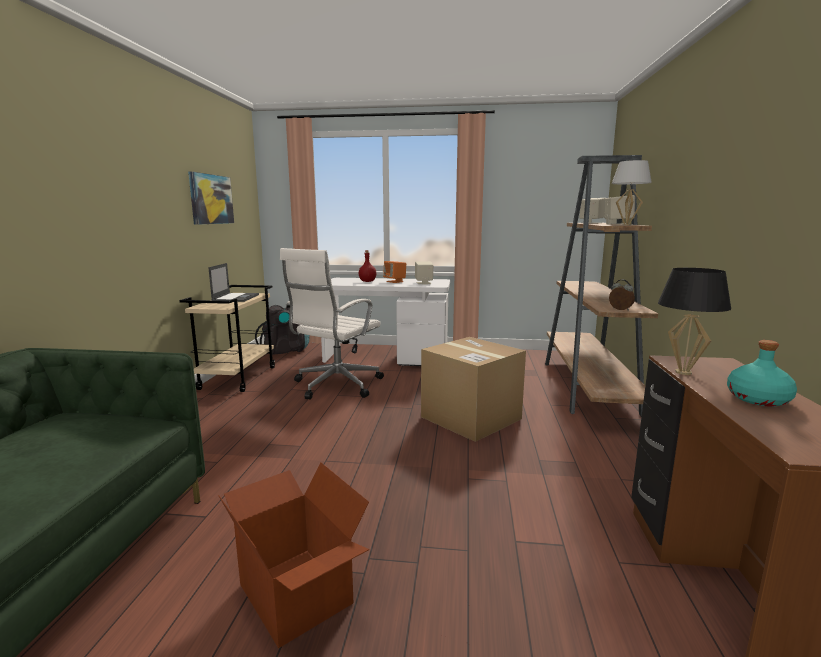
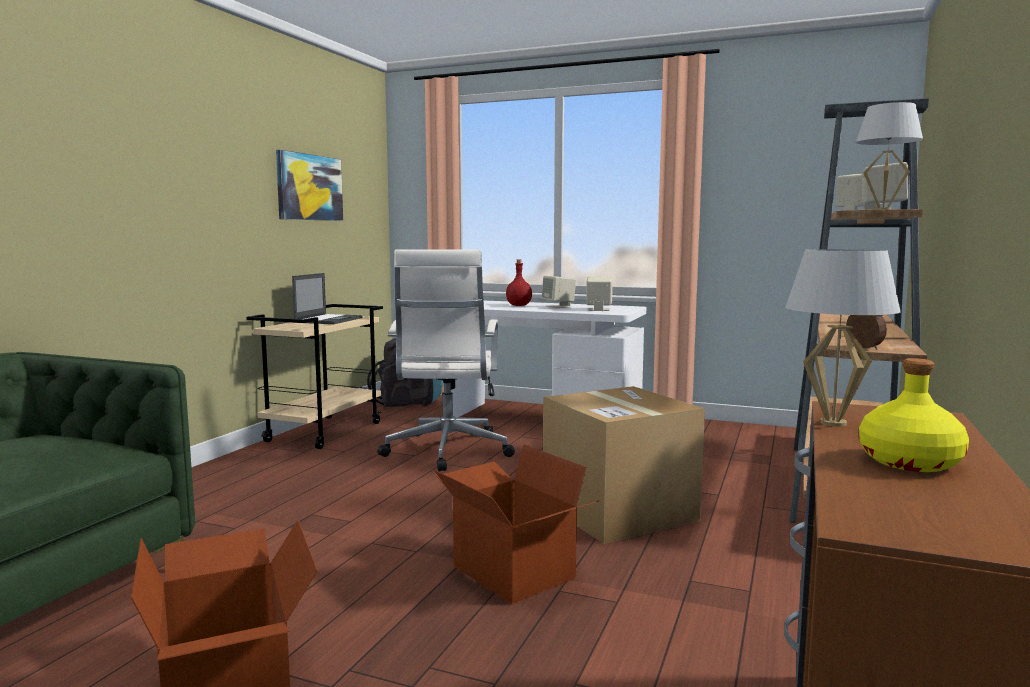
camera: 15 degrees right, 5 degrees down
white office chair [280,248,384,400] -> white office chair turned 45 degrees counterclockwise [377,249,515,472]
orange speaker [383,261,406,283] -> beige speaker [542,276,576,308]
black table lamp [658,268,731,375] -> white table lamp [785,249,901,427]
turquoise bottle [727,340,797,407] -> yellow bottle [859,358,969,472]
none -> cardboard box [434,444,599,604]

